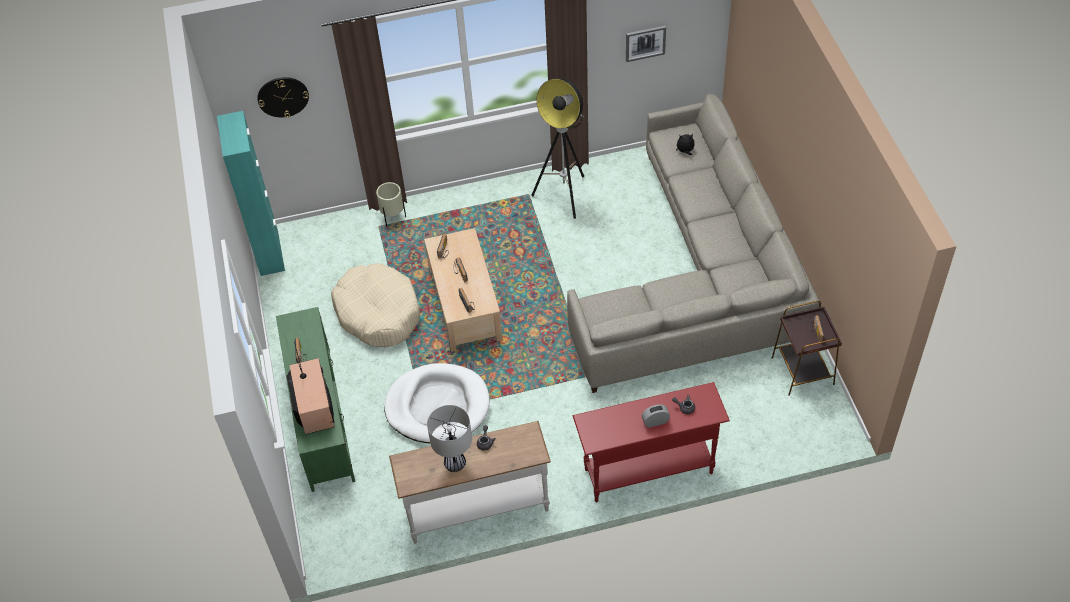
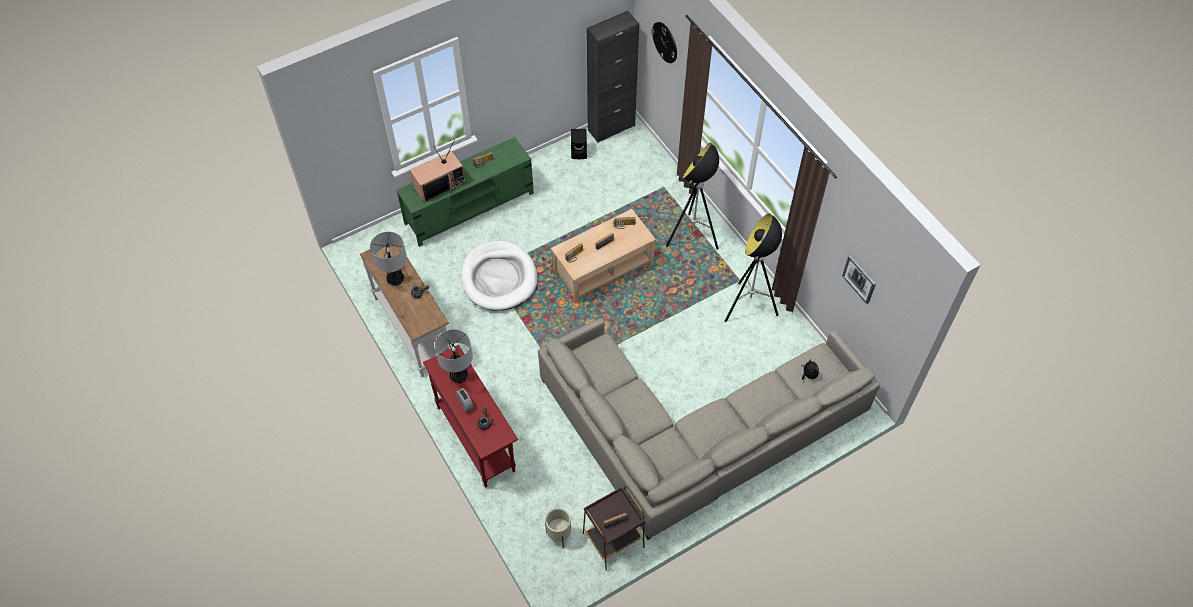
camera: 70 degrees right, 5 degrees up
turquoise cabinet [217,111,285,276] -> black cabinet [587,11,639,143]
beige dog bed [331,263,420,347] -> none
beige planter [376,182,406,226] -> beige planter moved to [545,508,571,548]
none -> table lamp [435,329,473,383]
none -> black speaker [571,129,587,159]
none -> floor lamp [666,142,719,250]

